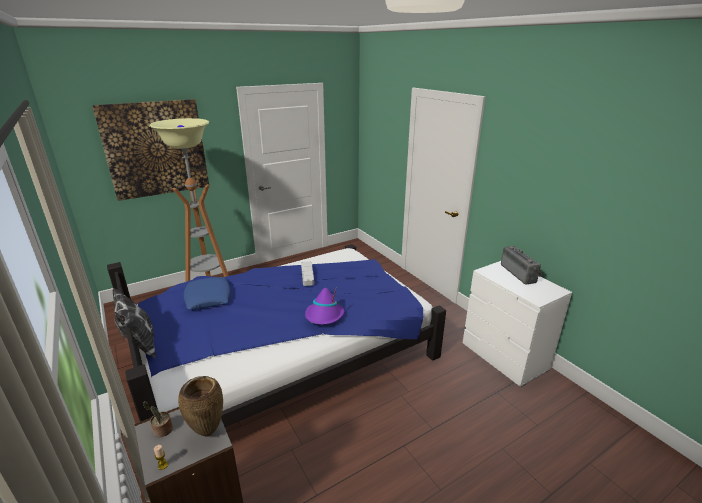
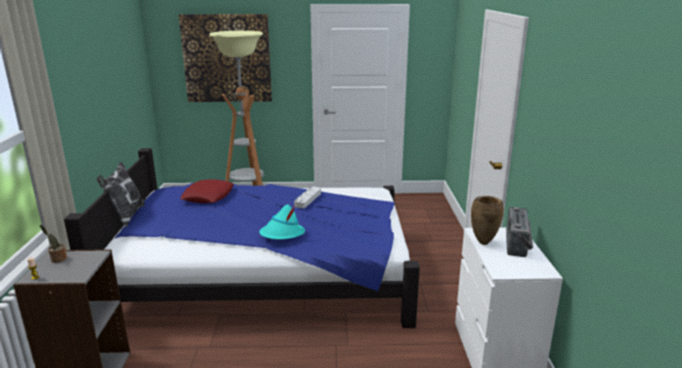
camera: 30 degrees right, 5 degrees down
brown vase [178,376,223,437] -> brown vase moved to [471,196,504,245]
blue pillow [184,277,230,309] -> red pillow [180,179,234,203]
purple hat [305,288,344,324] -> turquoise hat [259,204,305,239]

